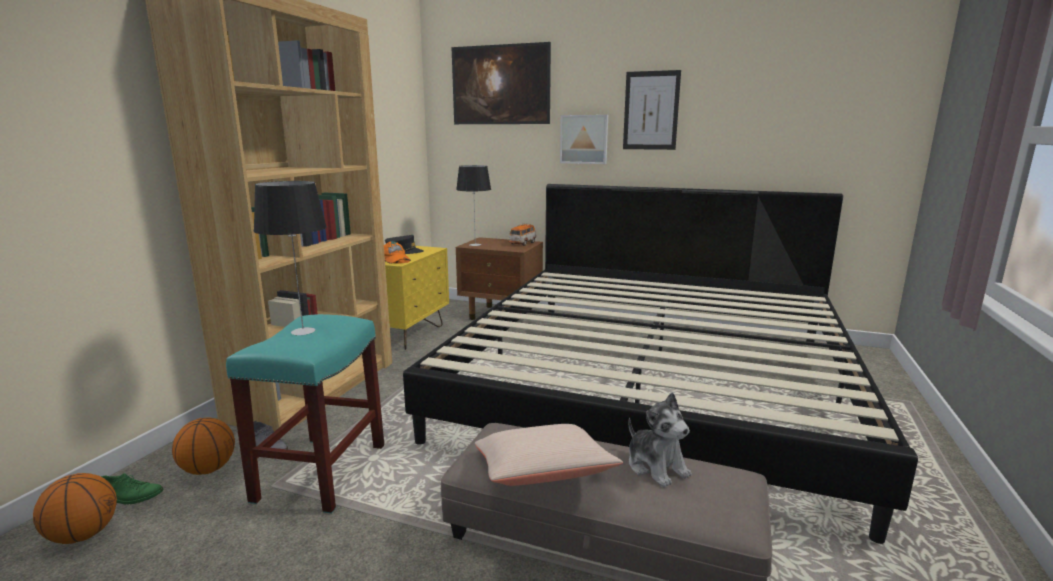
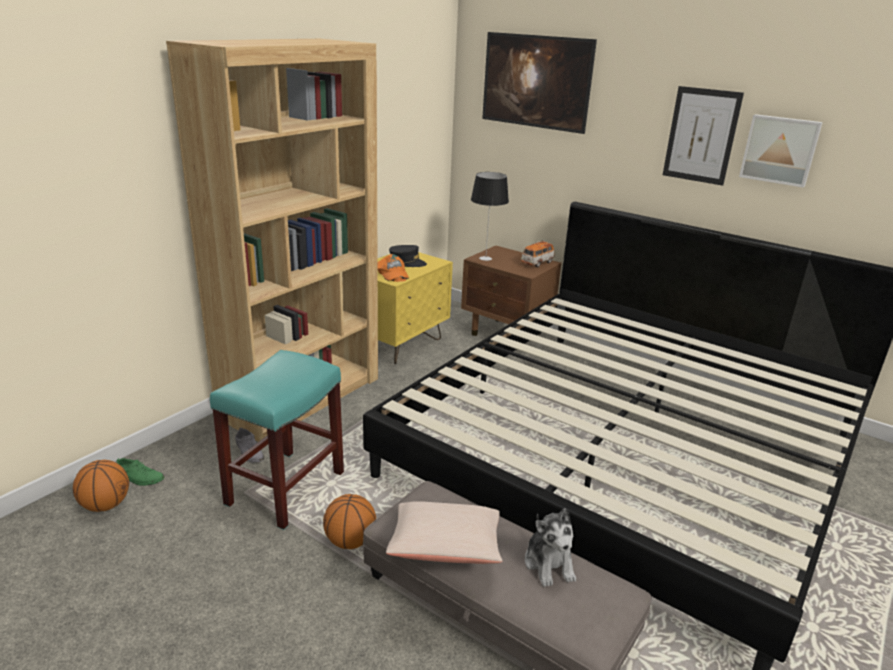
camera: 15 degrees right, 10 degrees up
basketball [172,417,235,475] -> basketball moved to [323,494,376,549]
table lamp [254,181,327,335] -> none
picture [560,115,608,164] -> picture moved to [739,114,823,187]

